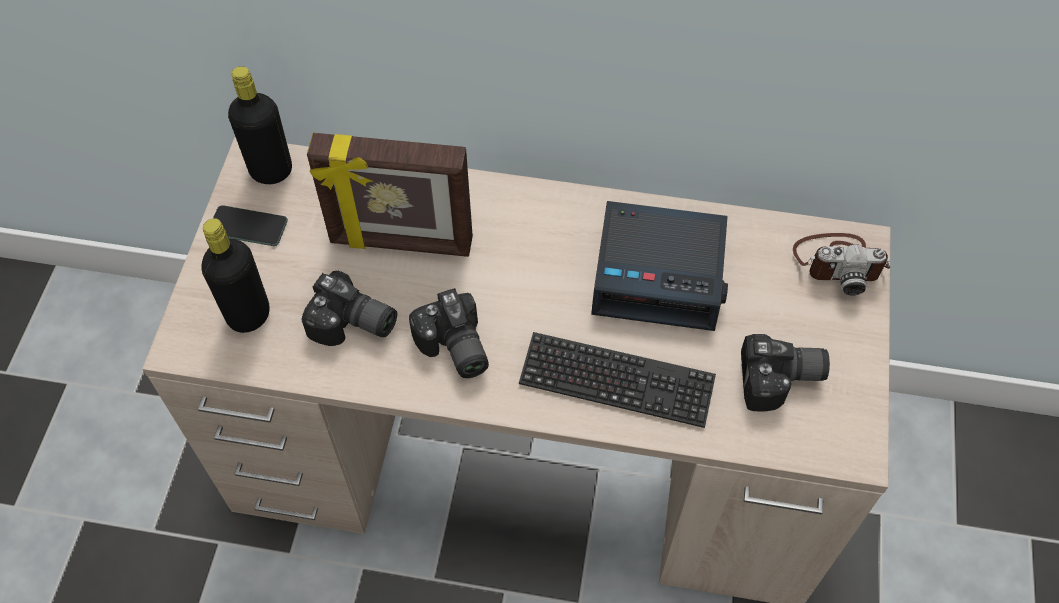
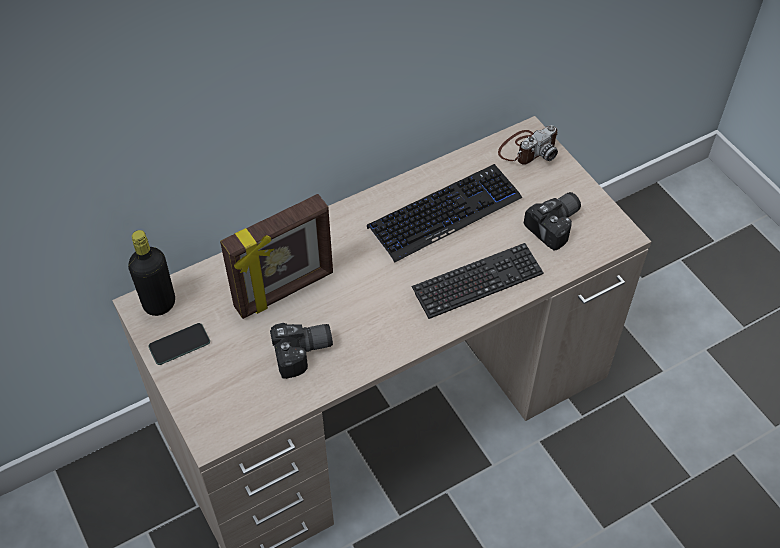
camera: 40 degrees left, 5 degrees down
black bottle [202,218,270,333] -> none
camera [409,288,489,378] -> none
alarm clock [591,201,728,331] -> keyboard [367,164,523,263]

